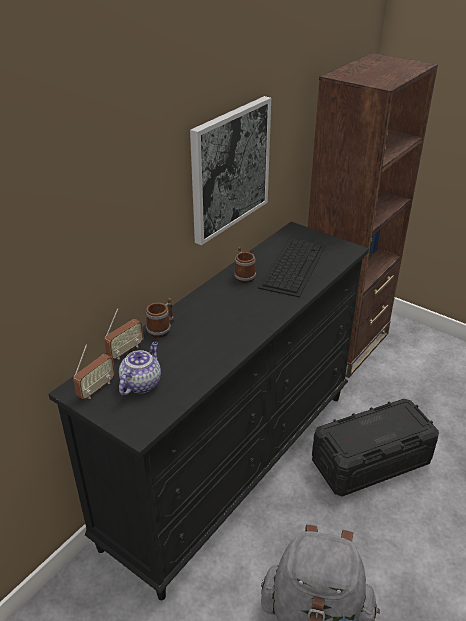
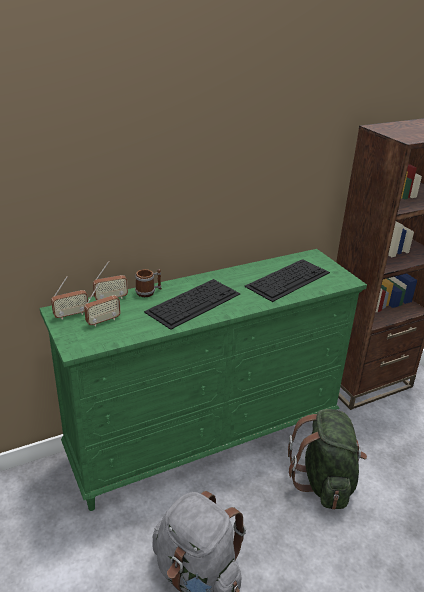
camera: 25 degrees right, 5 degrees down
black dresser [49,222,369,600] -> green dresser [40,249,367,511]
teapot [119,342,161,395] -> radio [84,282,121,327]
picture [190,96,271,245] -> none
mug [234,247,256,283] -> none
black storage box [312,399,439,497] -> green backpack [288,409,367,509]
none -> keyboard [144,279,240,330]

